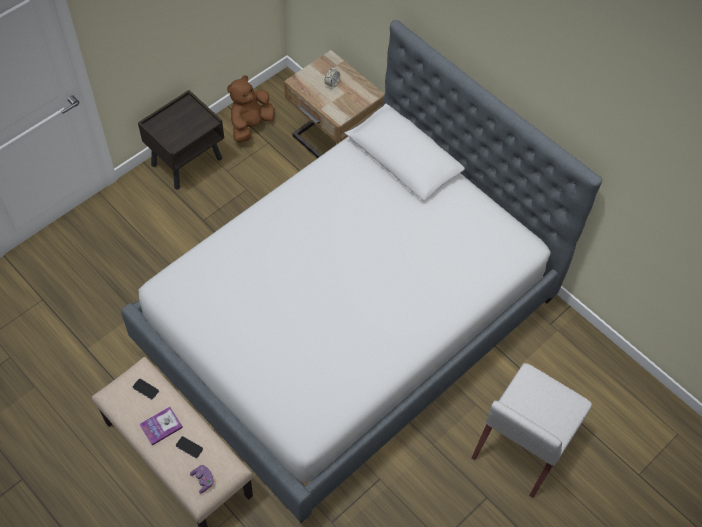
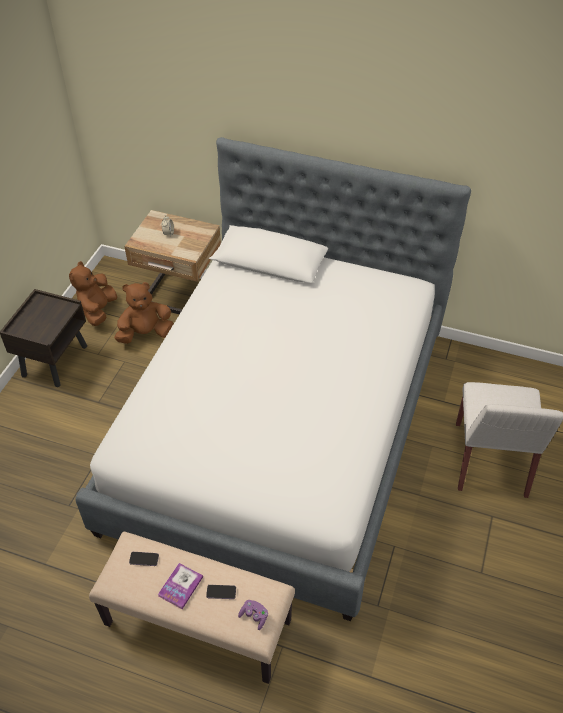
camera: 25 degrees left, 10 degrees down
none -> brown plush toy [114,282,173,344]

